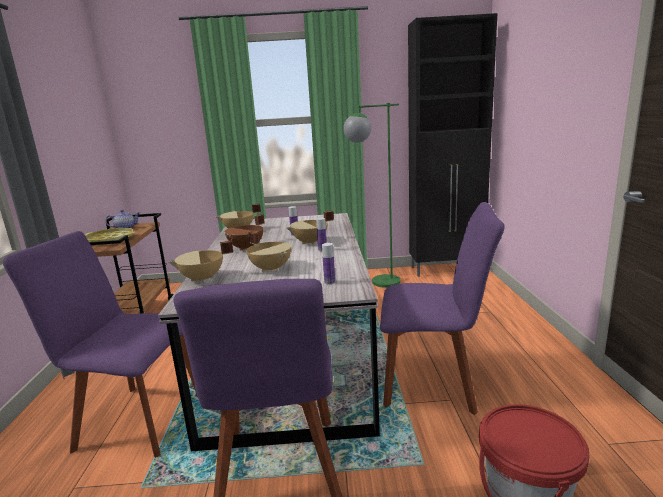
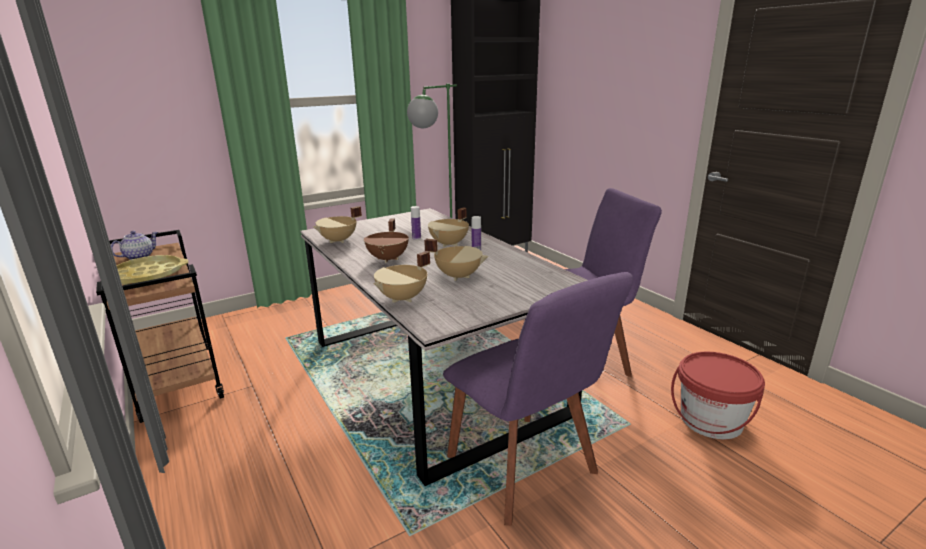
camera: 30 degrees left, 5 degrees up
purple chair [3,231,197,458] -> none
bottle [322,243,335,285] -> none

